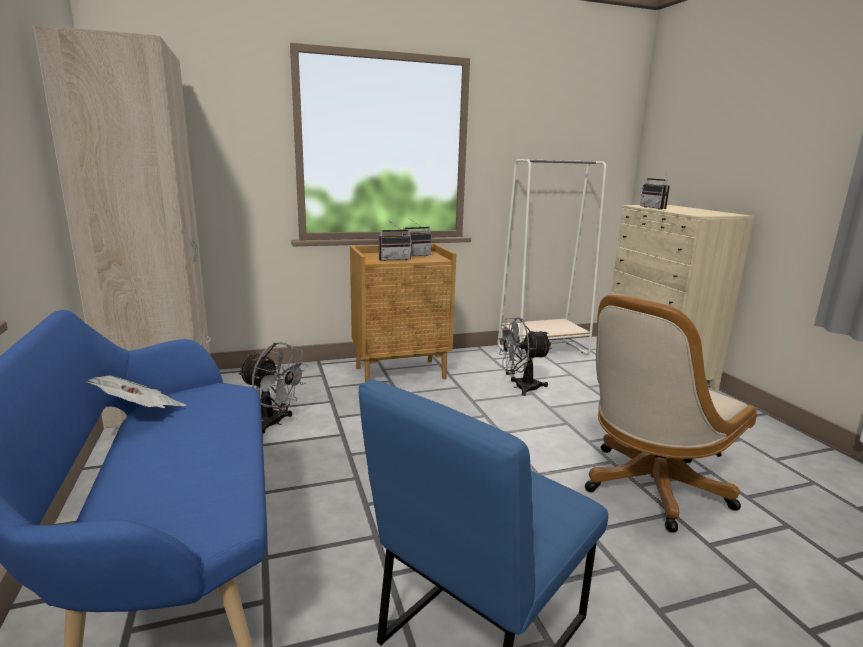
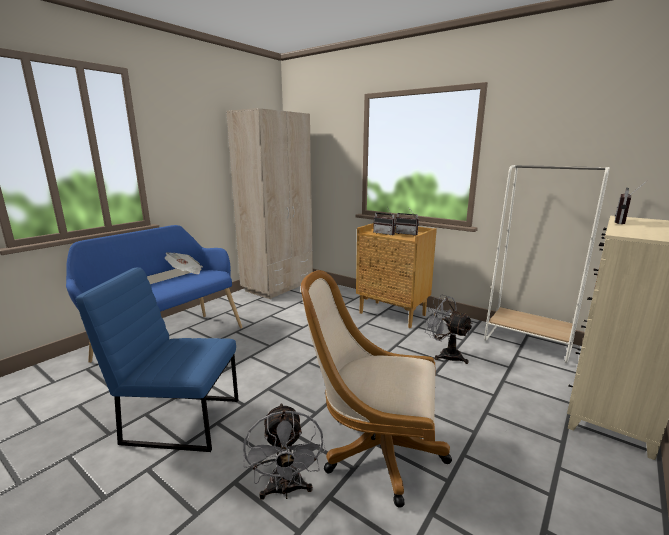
camera: 55 degrees right, 0 degrees up
grey fan [238,342,308,434] -> grey fan moved to [243,403,325,500]

